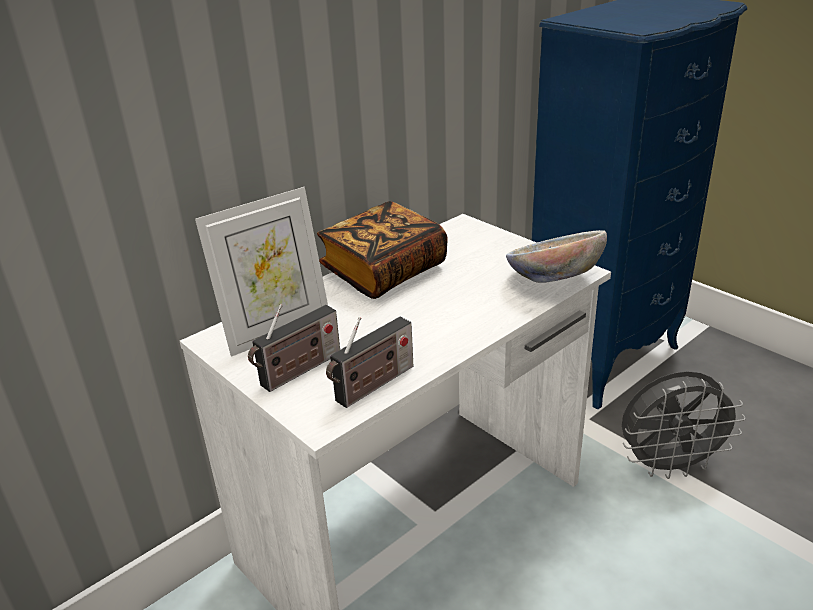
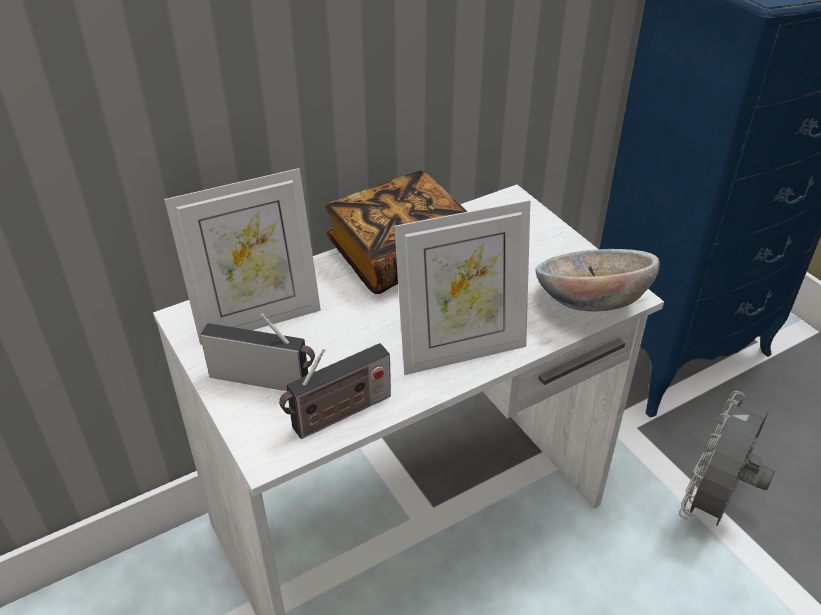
camera: 10 degrees right, 10 degrees up
radio [248,304,340,392] -> radio turned 135 degrees counterclockwise [200,313,315,391]
grey fan [622,371,746,479] -> grey fan turned 120 degrees clockwise [679,391,775,526]
none -> picture frame [394,200,530,375]

